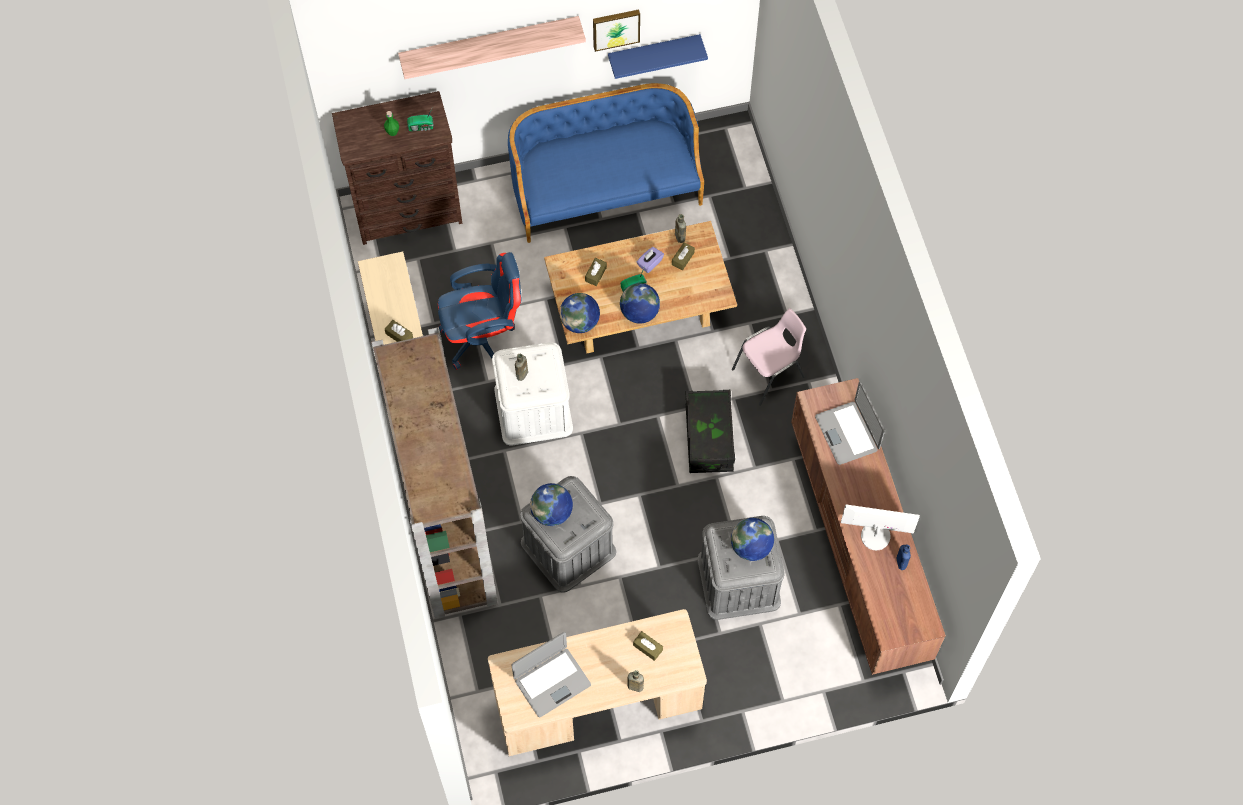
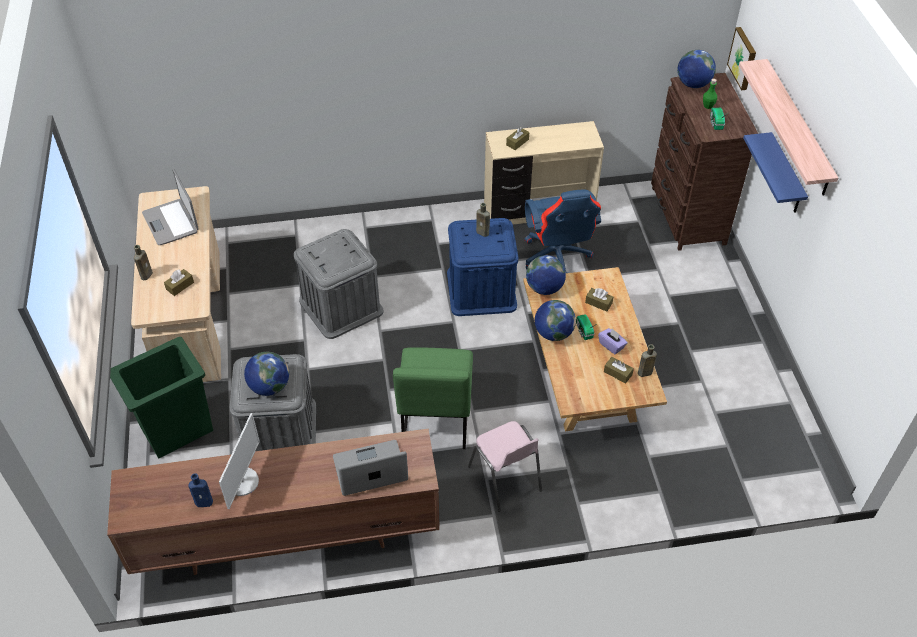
camera: 95 degrees right, 15 degrees down
brown bookcase [371,327,498,619] -> none
white storage box [492,342,573,445] -> blue storage box [447,218,518,316]
blue sofa [508,83,704,243] -> none
globe [530,483,573,526] -> globe moved to [677,50,716,88]
picture [593,9,640,52] -> picture moved to [727,27,756,90]
blue shelf [608,34,708,79] -> blue shelf moved to [743,132,808,213]
black storage box [685,390,735,473] -> green chair [393,347,473,449]
none -> green trash can [110,337,213,458]

